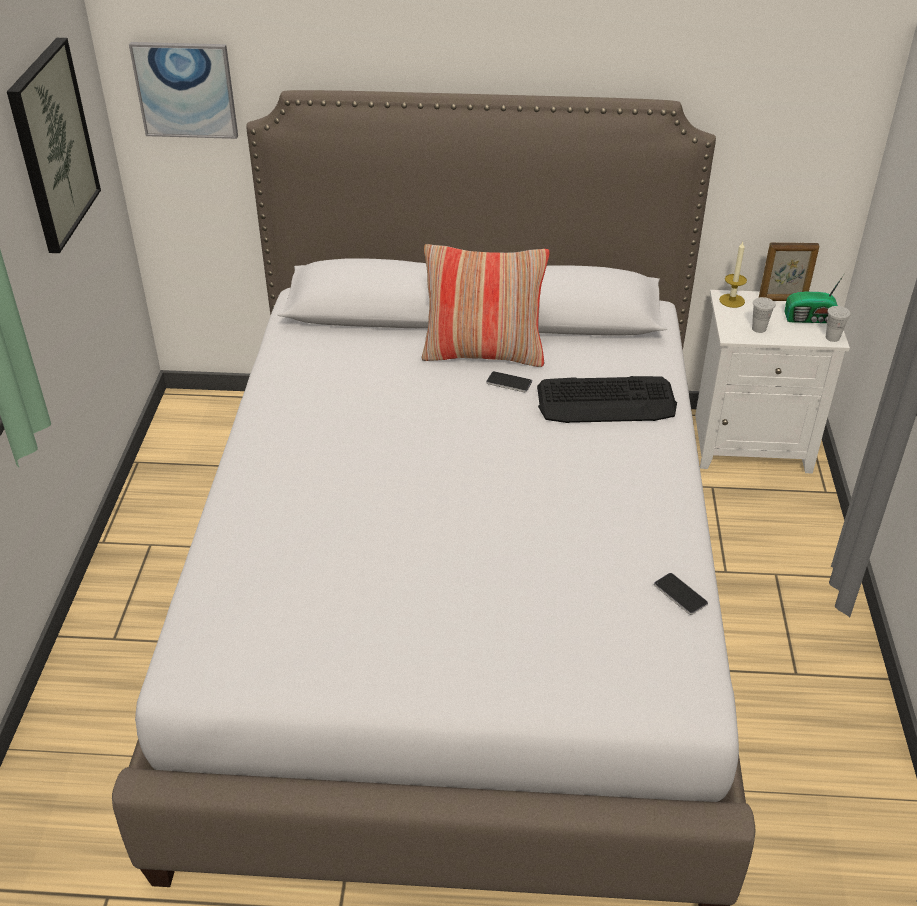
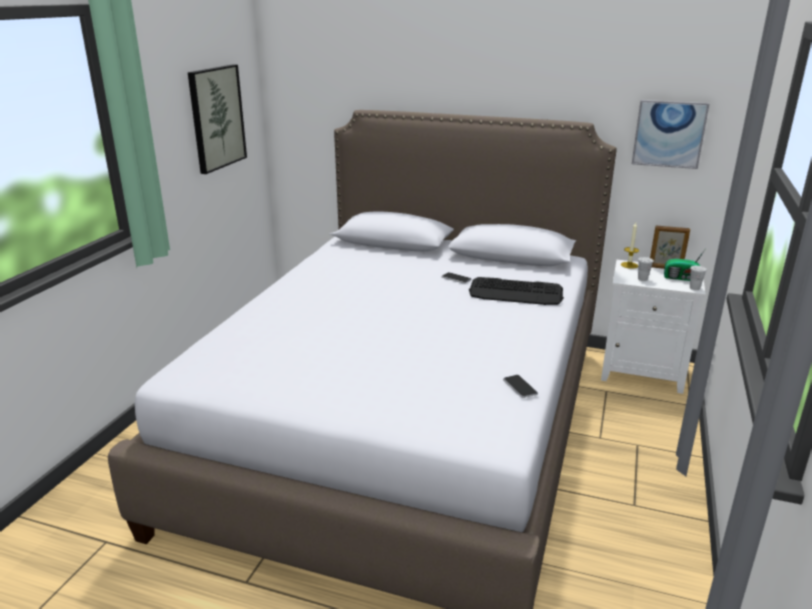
camera: 15 degrees right, 15 degrees down
picture [129,42,238,139] -> picture moved to [632,100,709,169]
pillow [421,244,550,367] -> none

